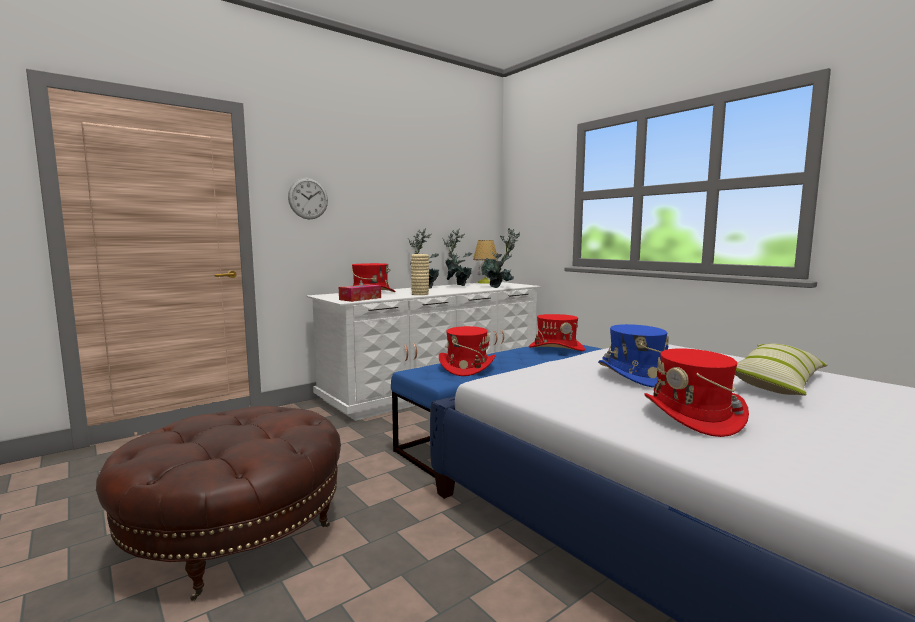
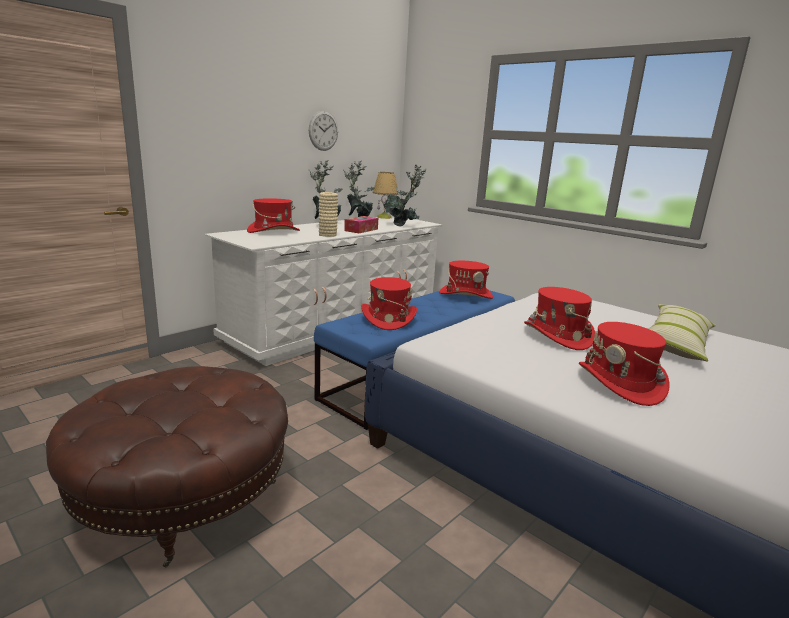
camera: 10 degrees left, 10 degrees up
wall clock [288,178,328,220] -> wall clock moved to [309,111,338,151]
tissue box [339,284,381,302] -> tissue box moved to [344,216,378,233]
blue hat [598,324,669,387] -> red hat [524,287,595,350]

